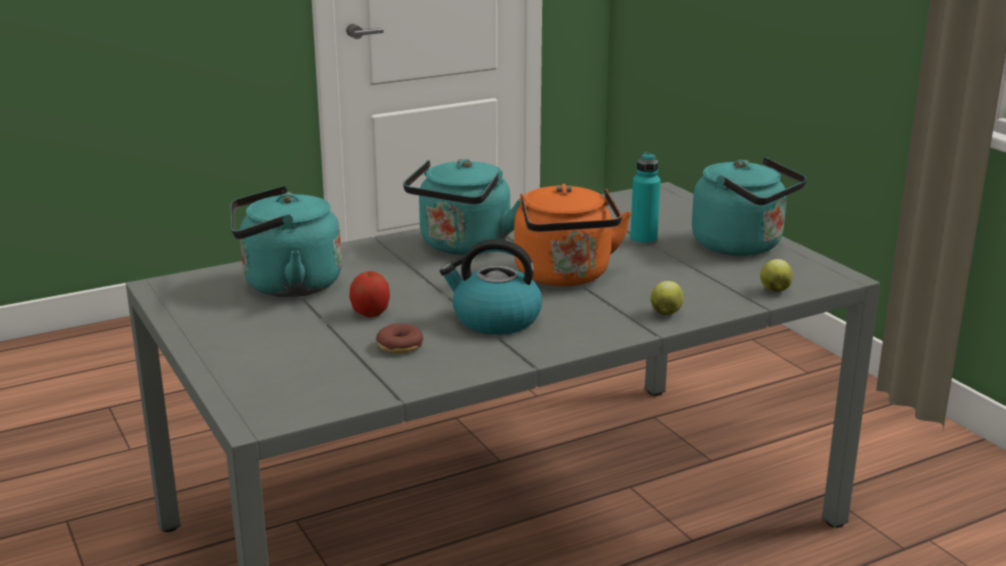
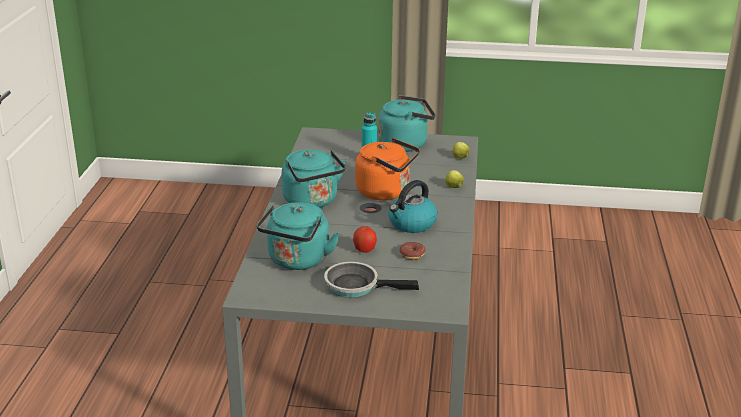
camera: 55 degrees left, 5 degrees up
none -> frying pan [324,262,419,298]

